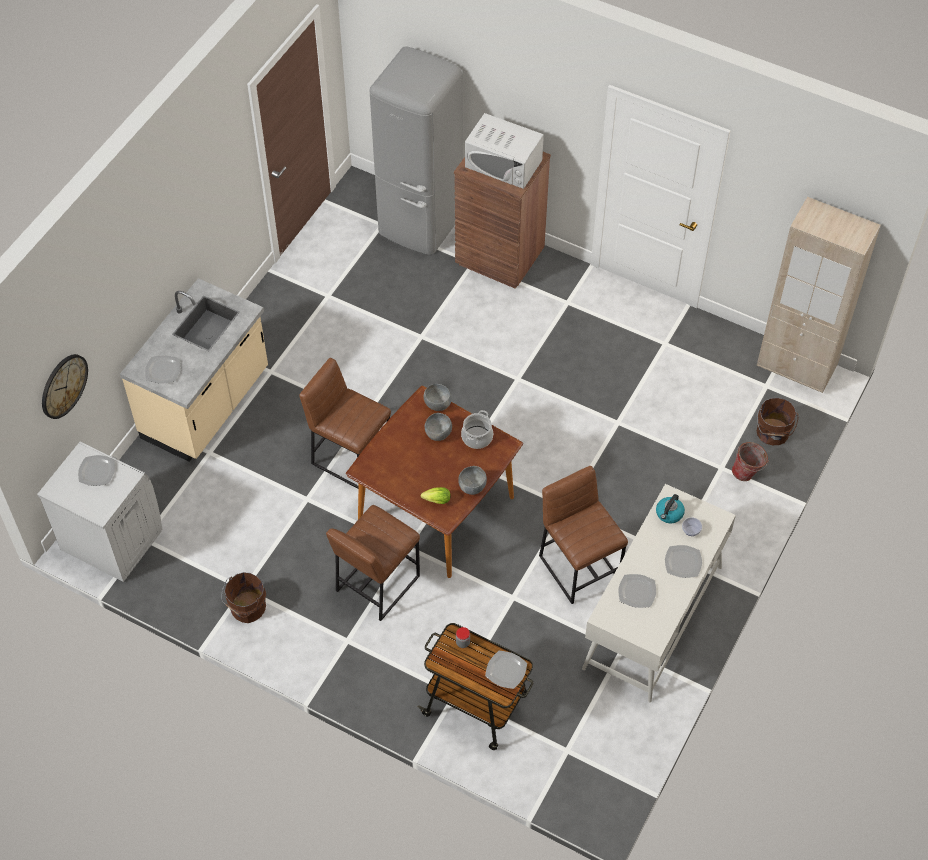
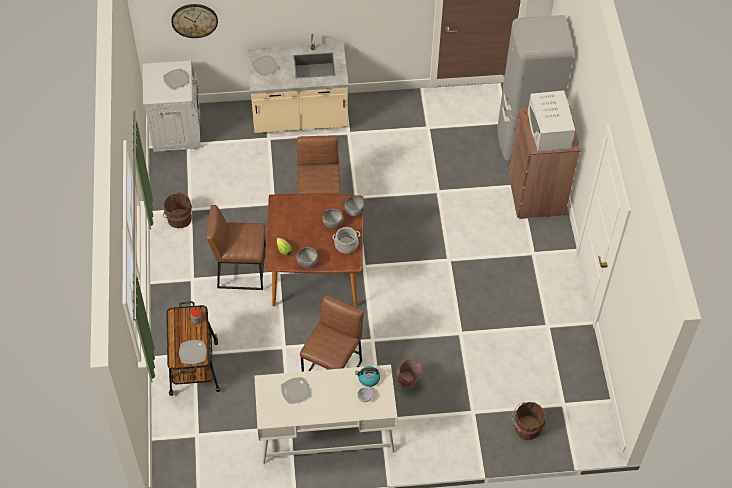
camera: 55 degrees right, 0 degrees up
plate [665,545,702,578] -> none
bucket [732,442,769,481] -> bucket moved to [397,358,423,387]
beige cabinet [757,197,881,393] -> none

